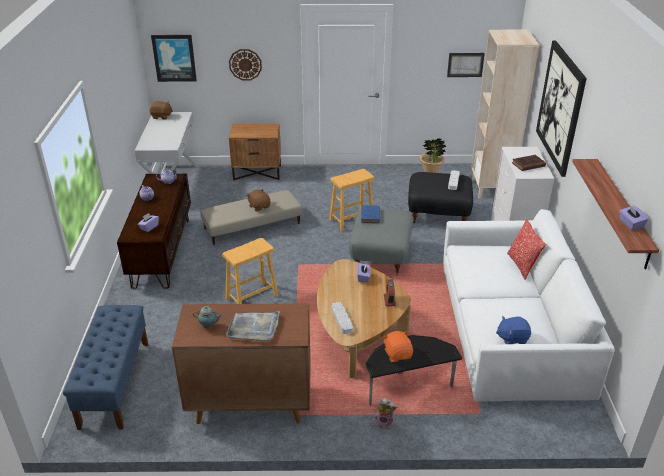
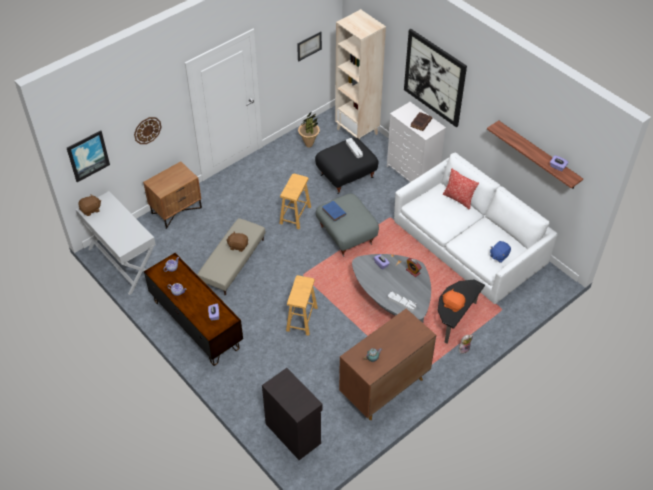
camera: 40 degrees left, 15 degrees up
blue bench [63,305,148,430] -> black cabinet [262,368,323,460]
grey tray [226,311,280,341] -> none
brown coffee table [317,259,411,378] -> grey coffee table [352,254,431,323]

